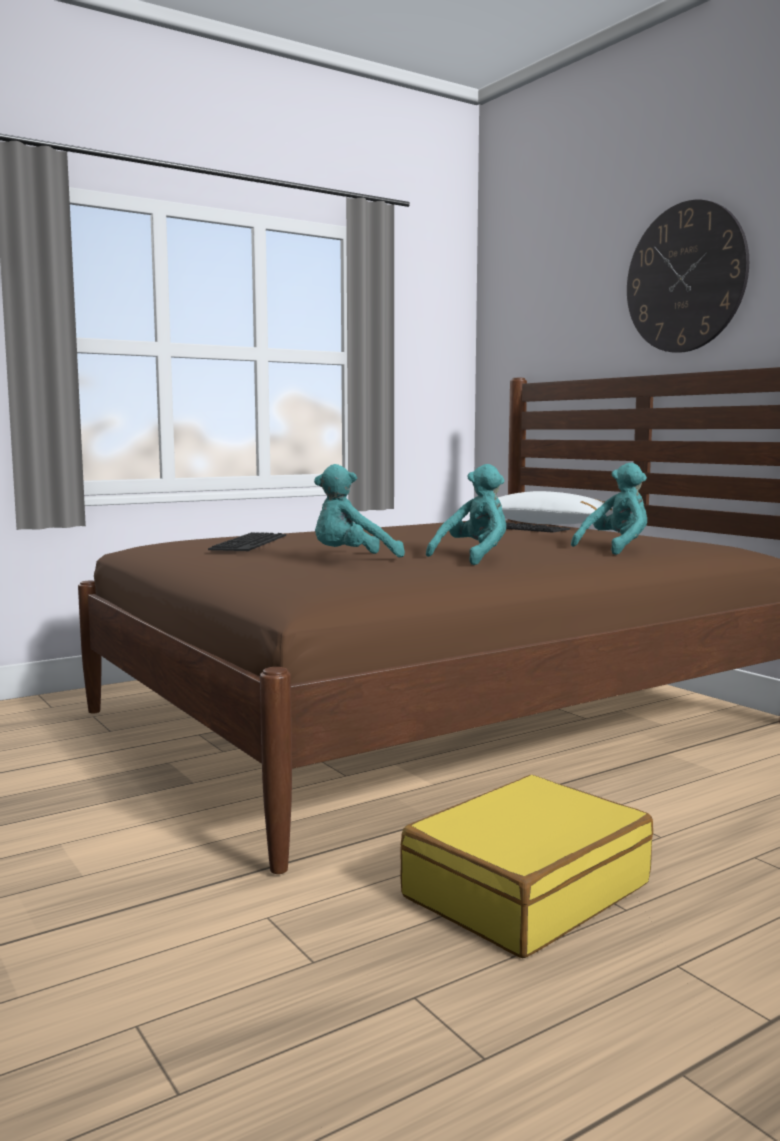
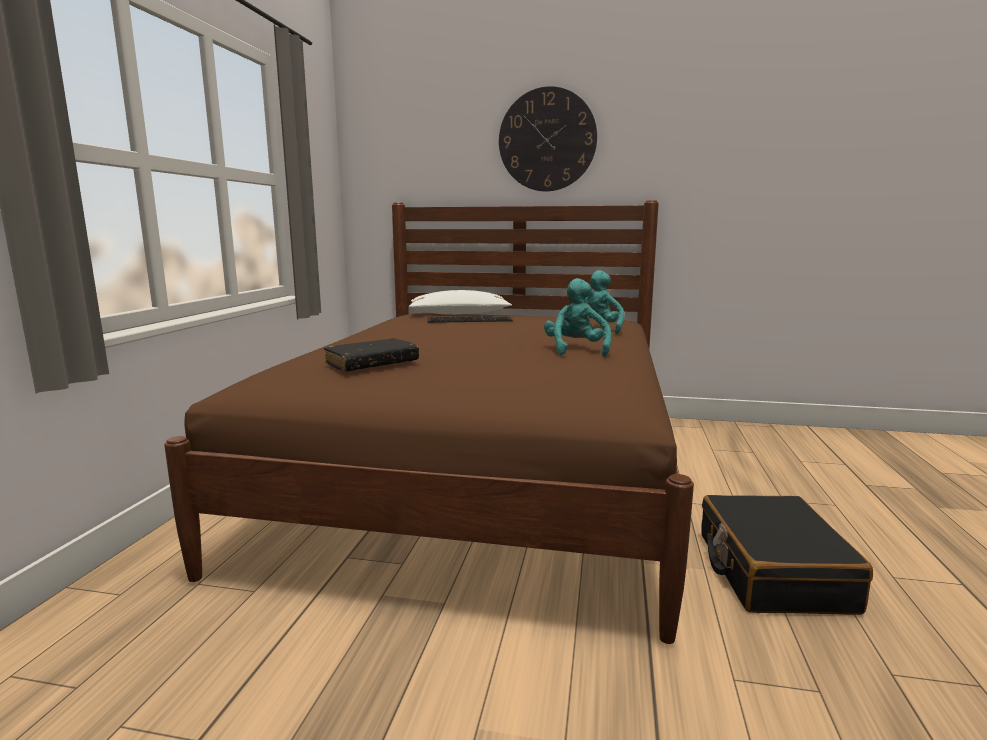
camera: 45 degrees left, 5 degrees up
keyboard [208,532,286,551] -> black book [324,338,419,372]
turquoise plush toy [314,464,405,558] -> none
yellow suitcase [400,775,653,958] -> black suitcase [701,495,873,615]

